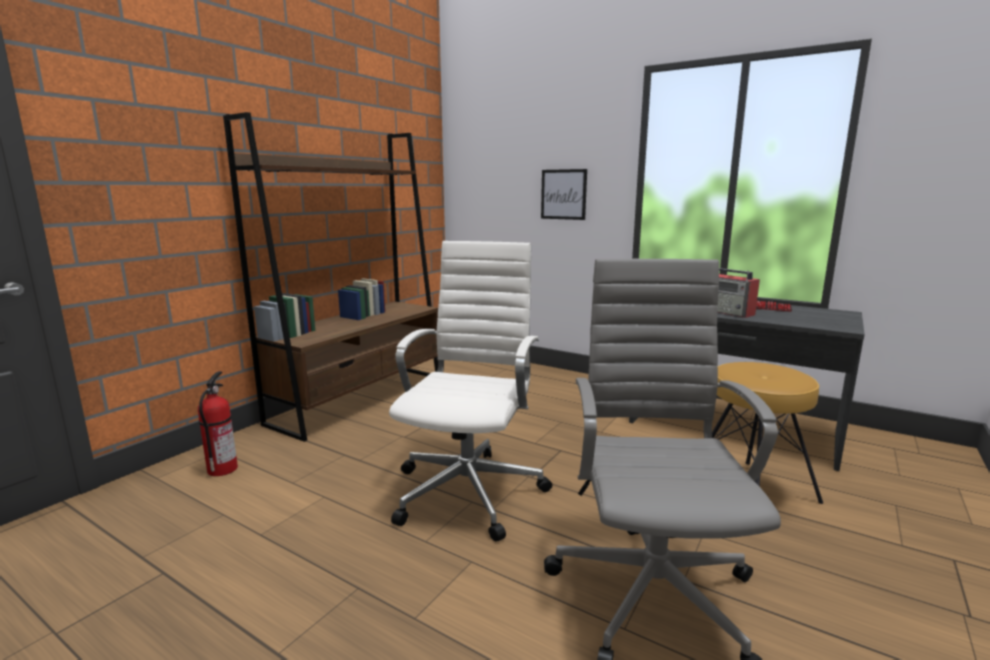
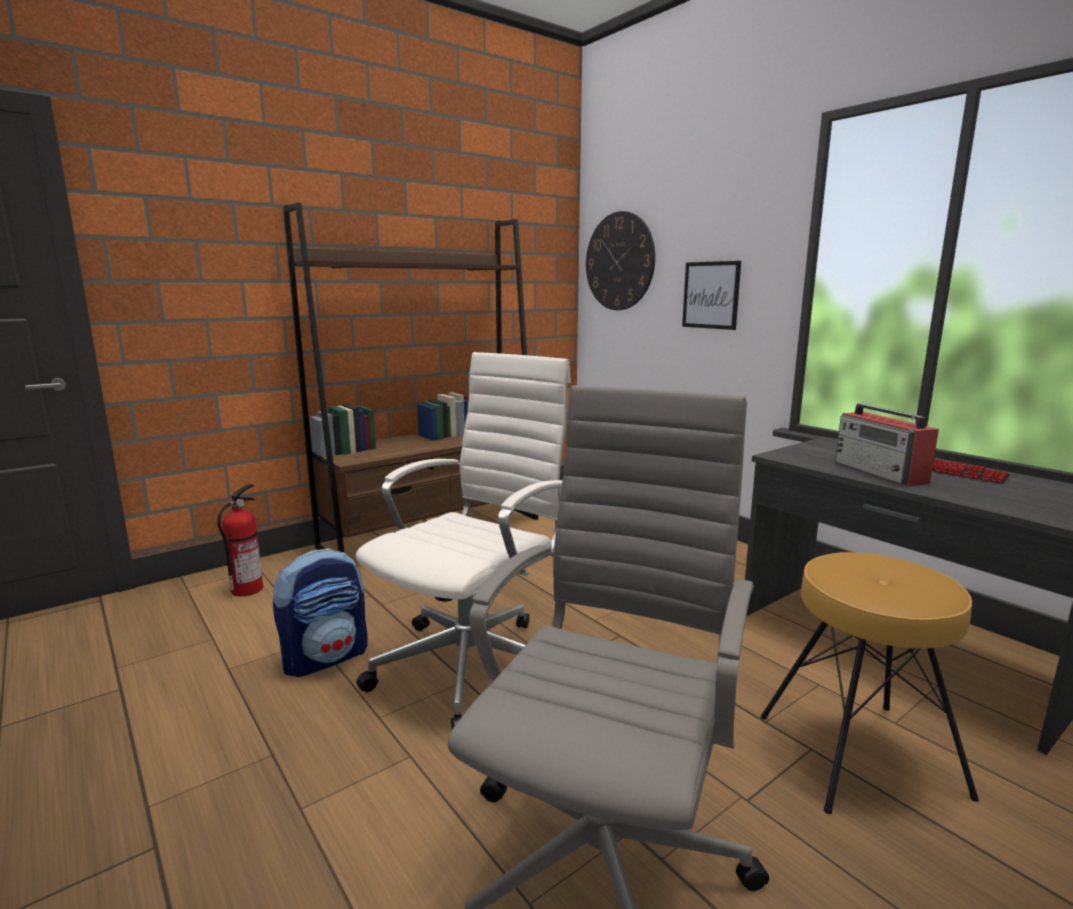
camera: 20 degrees right, 0 degrees up
none -> backpack [273,548,368,677]
none -> wall clock [586,211,655,310]

